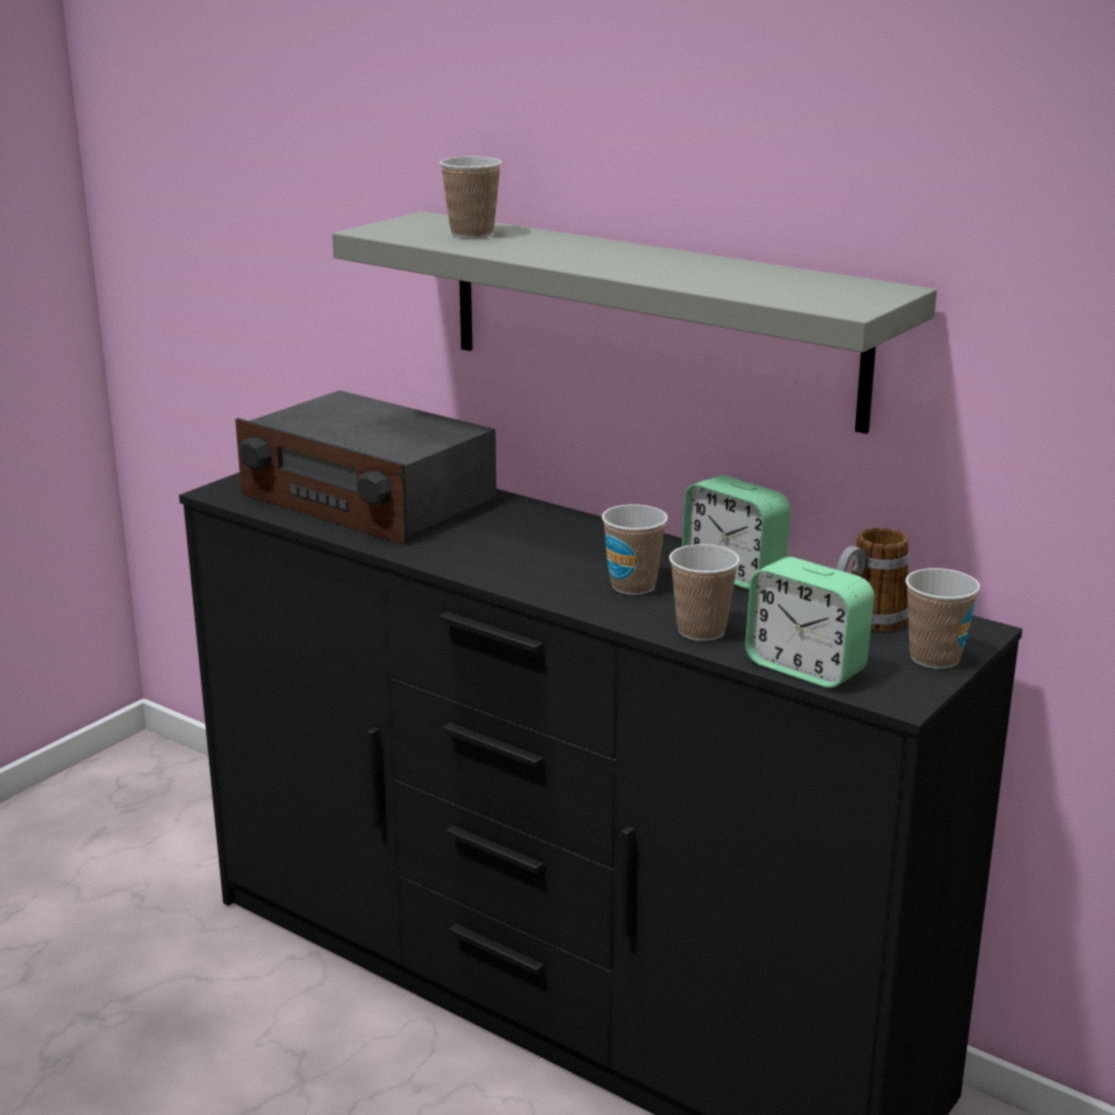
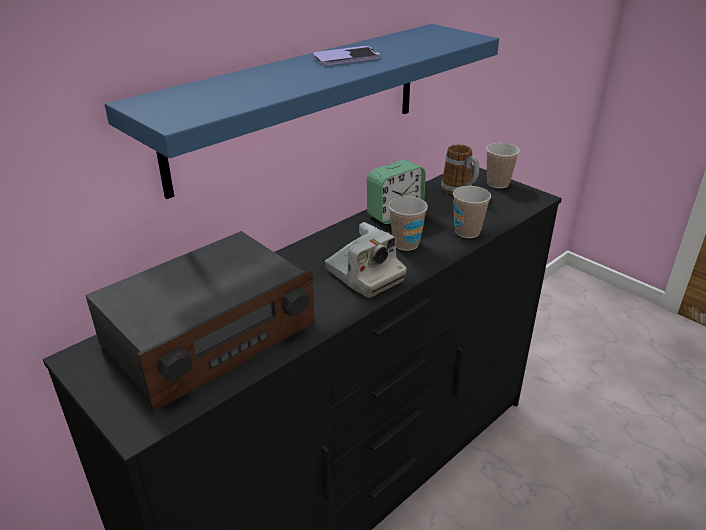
camera: 80 degrees left, 10 degrees up
grey shelf [332,211,937,434] -> blue shelf [104,24,499,199]
cup [440,156,502,238] -> none
alarm clock [745,557,874,688] -> none
none -> phone [313,46,380,66]
none -> camera [325,222,407,298]

